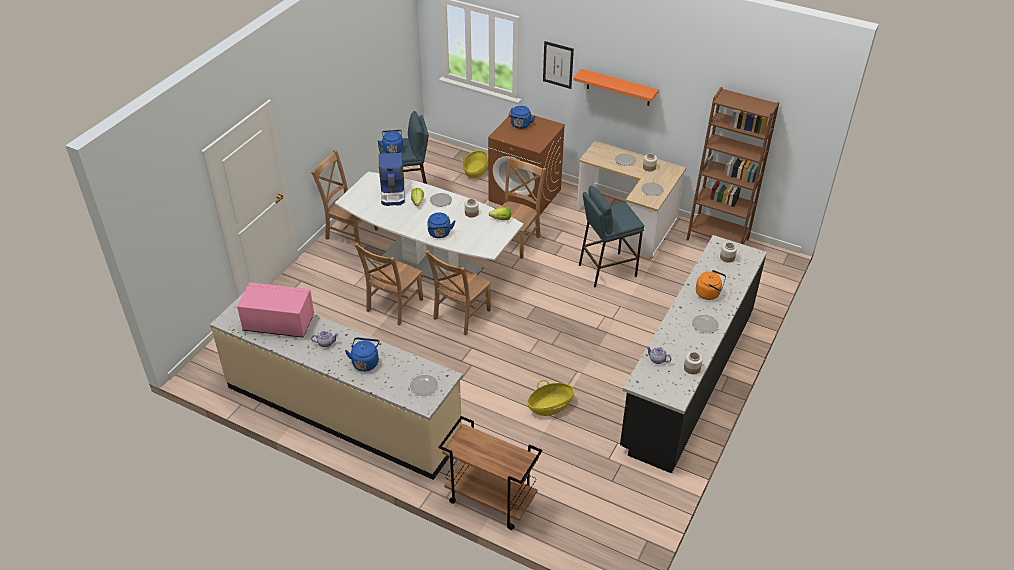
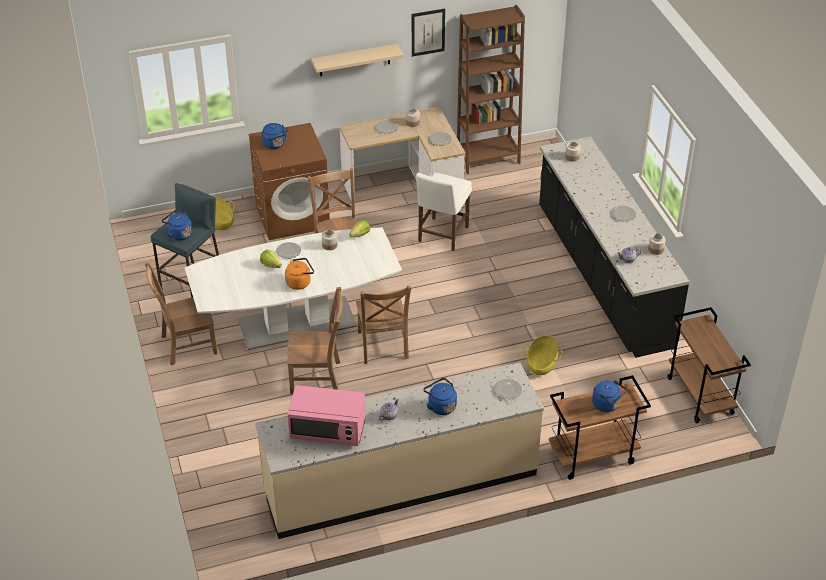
camera: 45 degrees left, 0 degrees up
pink microwave [237,282,314,338] -> pink microwave turned 135 degrees counterclockwise [287,385,366,446]
brown chair [354,243,423,325] -> brown chair turned 75 degrees counterclockwise [287,287,343,394]
coffee machine [379,153,405,206] -> none
blue kettle [427,212,455,238] -> blue kettle moved to [592,380,627,412]
picture [543,41,574,89] -> picture moved to [412,9,445,57]
orange shelf [573,69,659,106] -> beige shelf [311,44,404,76]
blue stool [579,186,644,288] -> white chair [416,173,472,251]
orange kettle [696,270,726,300] -> orange kettle moved to [285,258,314,290]
none -> brown cart [667,307,751,424]

